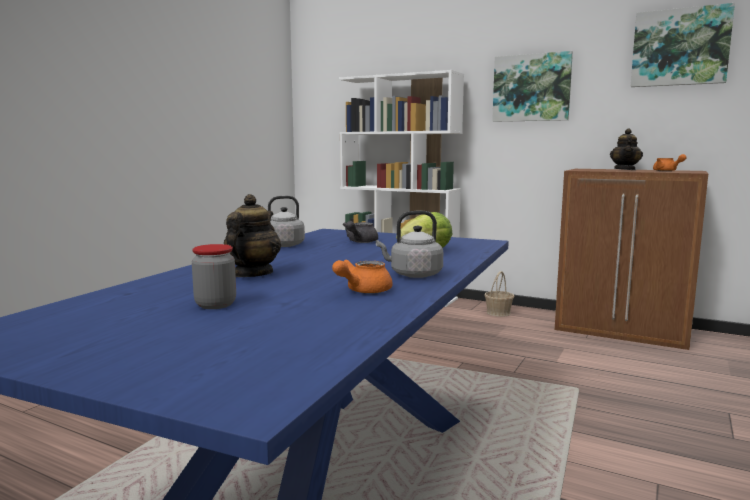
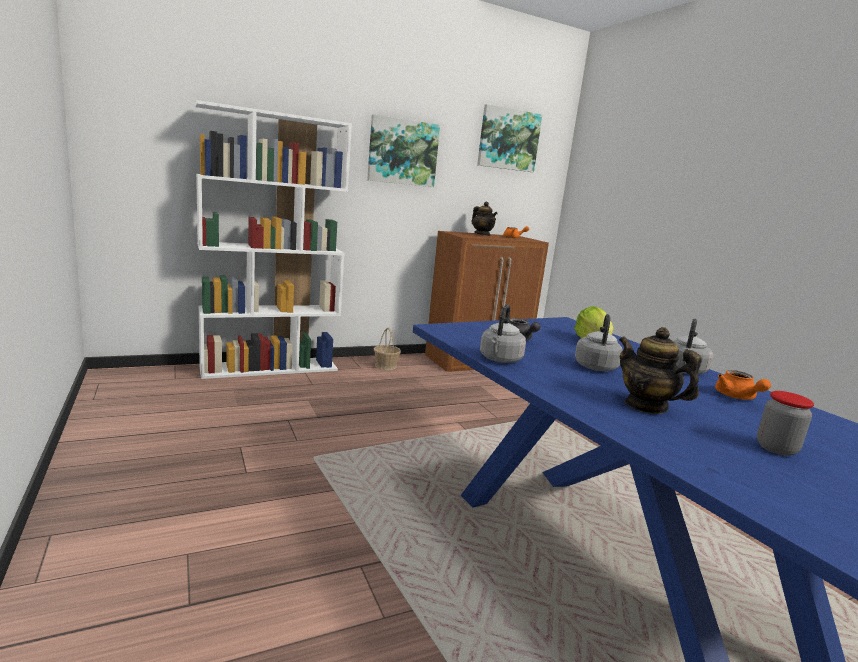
camera: 55 degrees left, 5 degrees up
none -> grey kettle [575,314,623,371]

